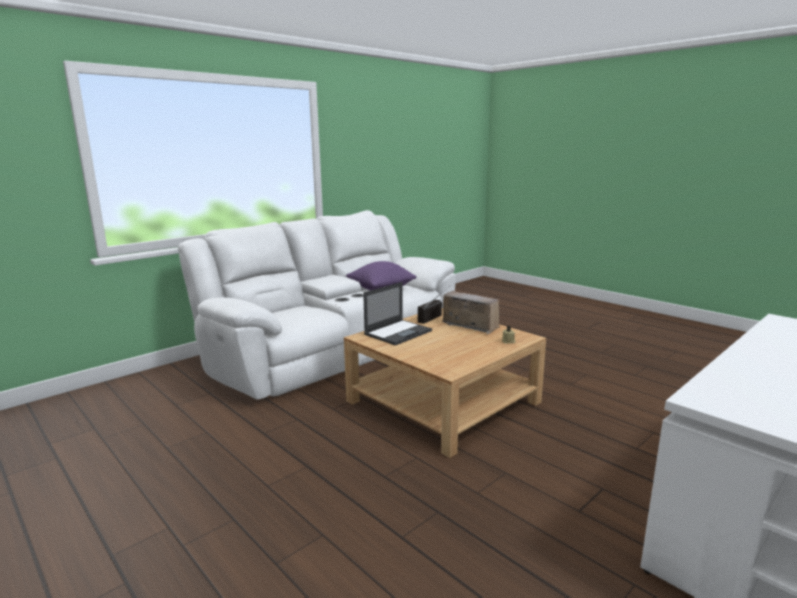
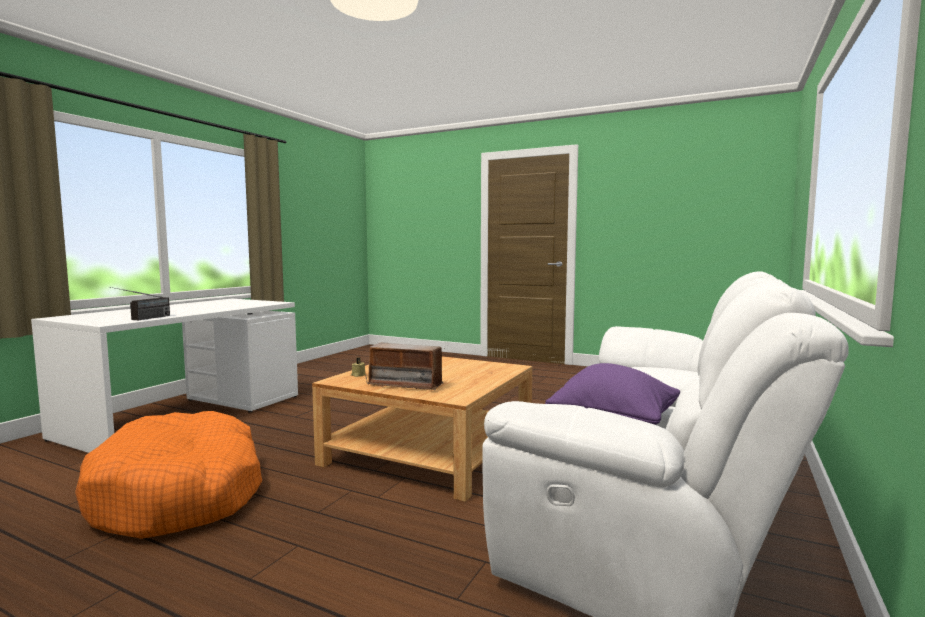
camera: 160 degrees right, 10 degrees down
laptop [363,282,432,345] -> none
radio [417,285,451,324] -> radio moved to [110,287,170,320]
none -> orange dog bed [75,411,262,539]

